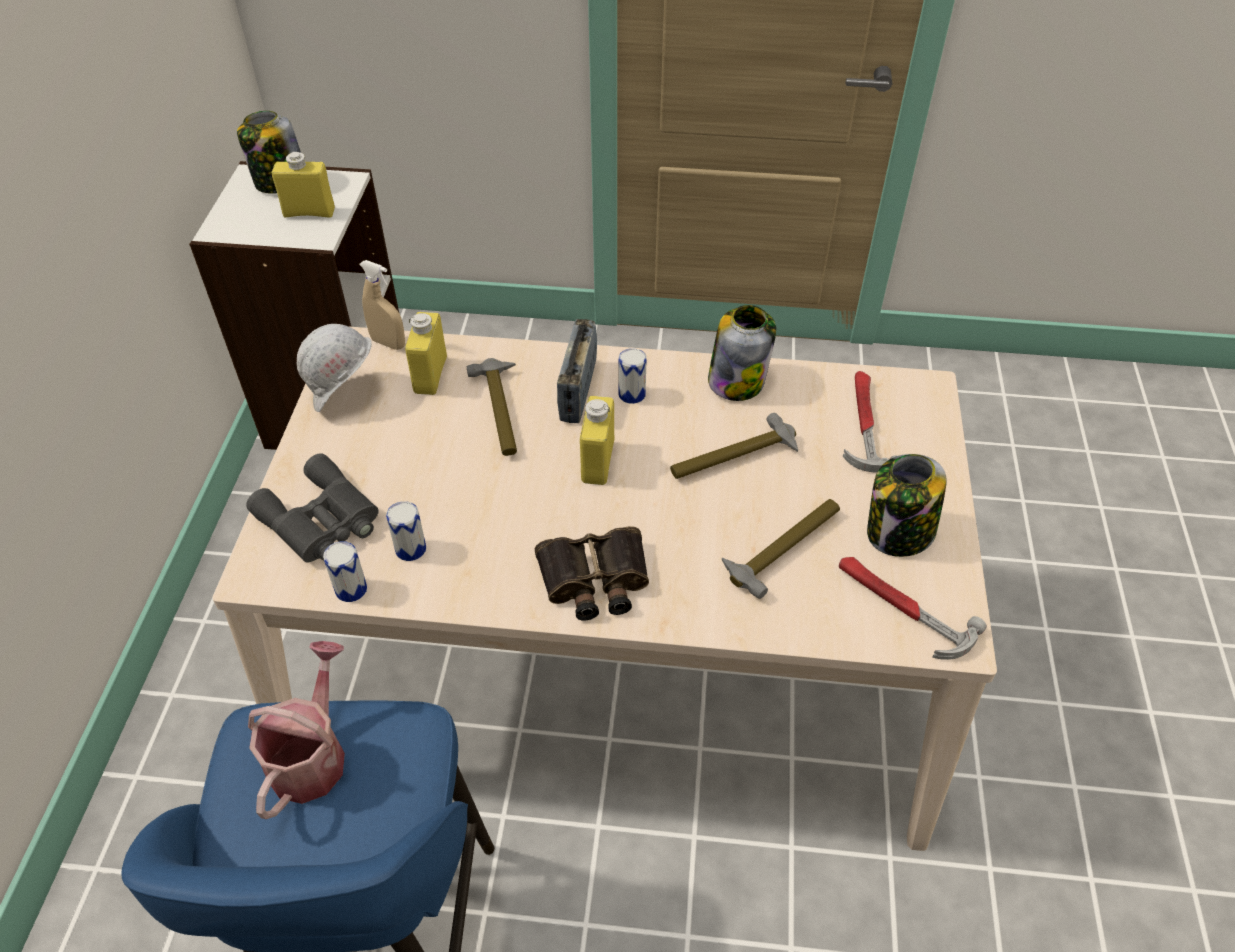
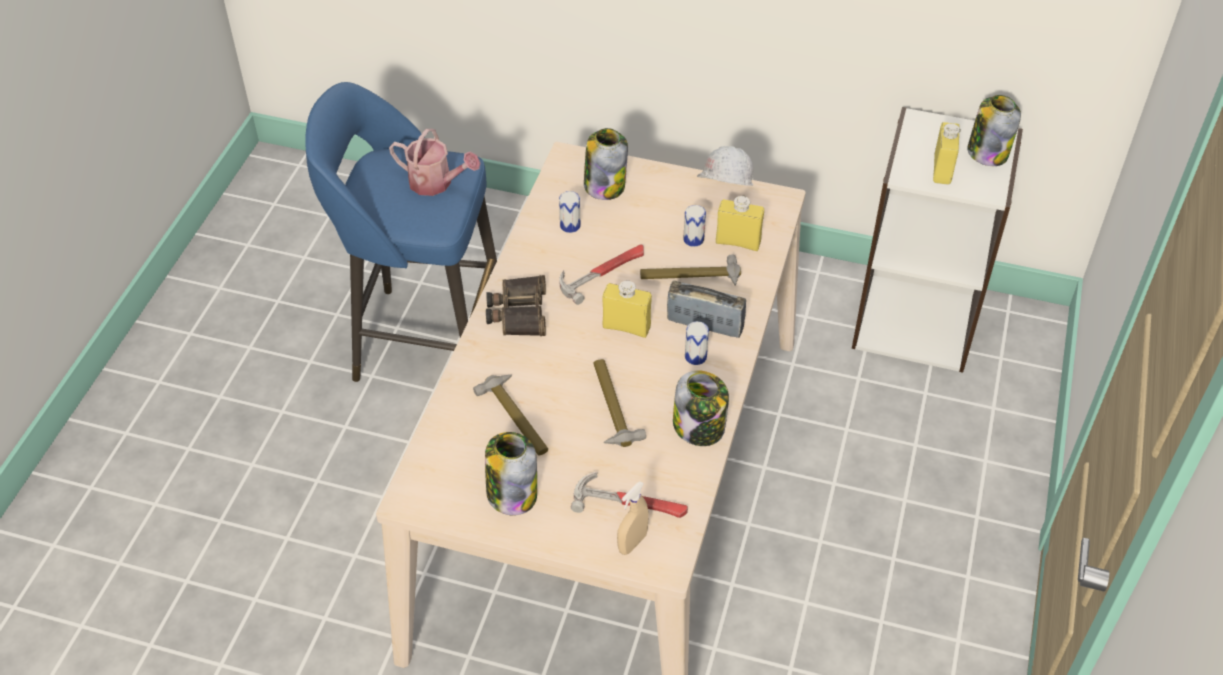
camera: 100 degrees right, 0 degrees up
grey binoculars [246,453,379,563] -> jar [584,128,628,200]
can [323,541,367,602] -> can moved to [683,205,706,247]
beige spray bottle [359,260,405,350] -> beige spray bottle moved to [617,481,649,555]
hammer [839,557,987,660] -> hammer moved to [559,244,644,305]

